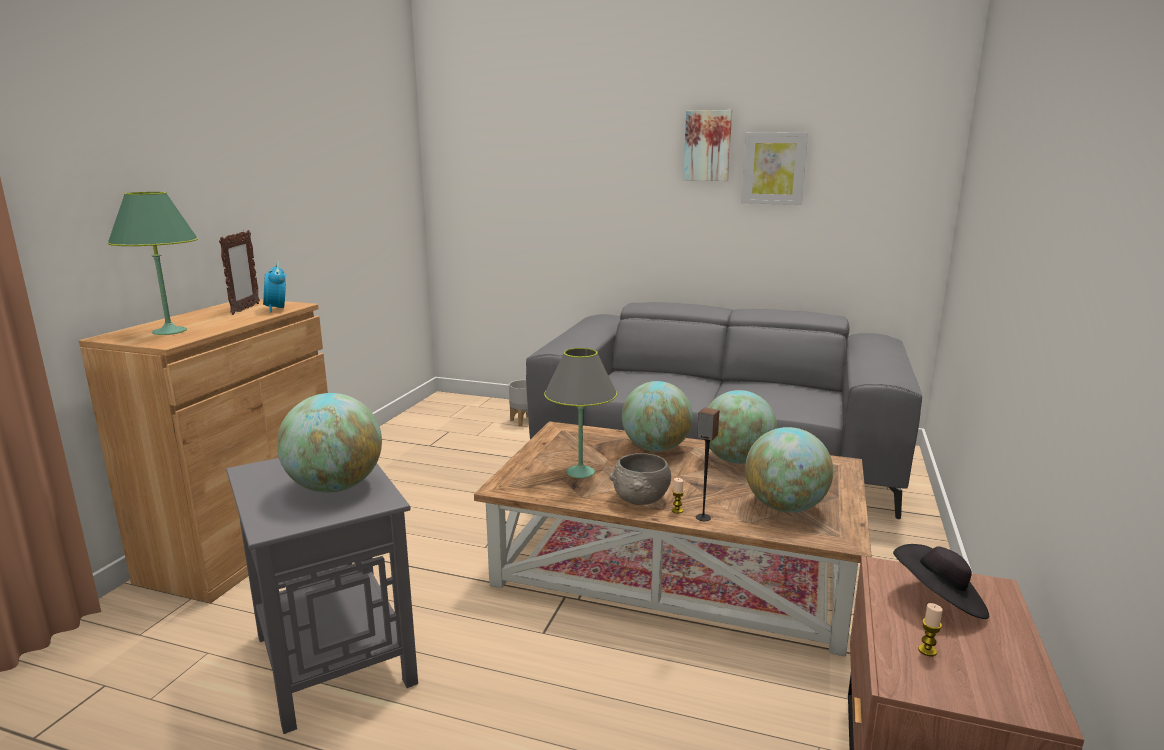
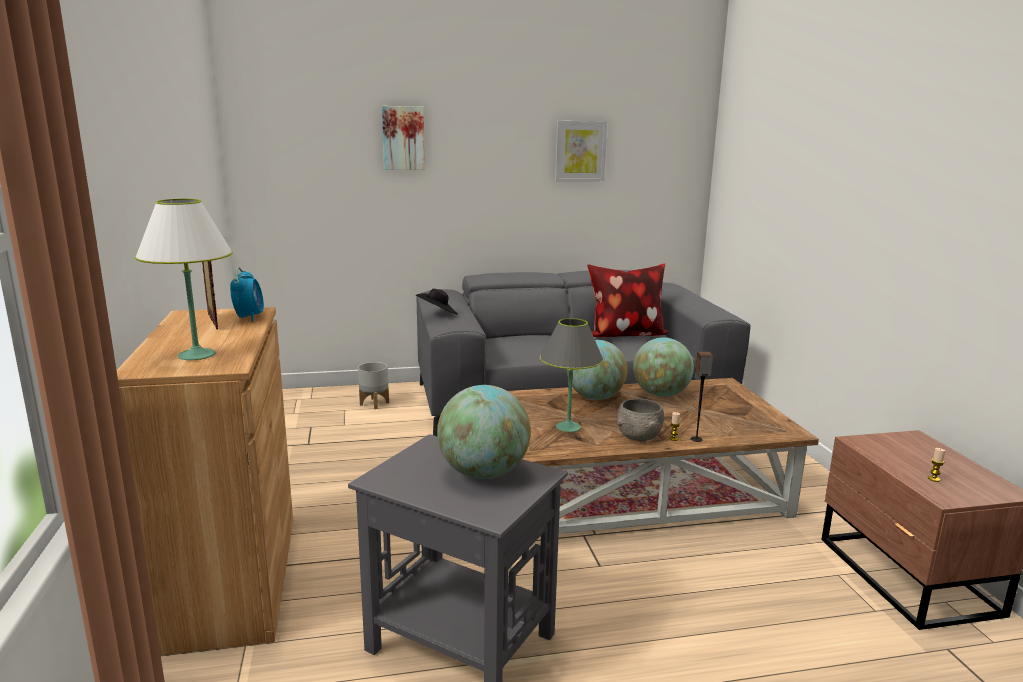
camera: 30 degrees left, 0 degrees up
green table lamp [107,192,198,335] -> white table lamp [135,199,233,360]
alarm clock [263,262,286,313] -> alarm clock turned 135 degrees counterclockwise [230,267,264,322]
picture [683,110,732,181] -> picture moved to [382,106,425,170]
globe [745,427,833,513] -> none
black hat [893,544,989,619] -> black hat moved to [415,289,458,315]
none -> pillow [587,263,669,337]

